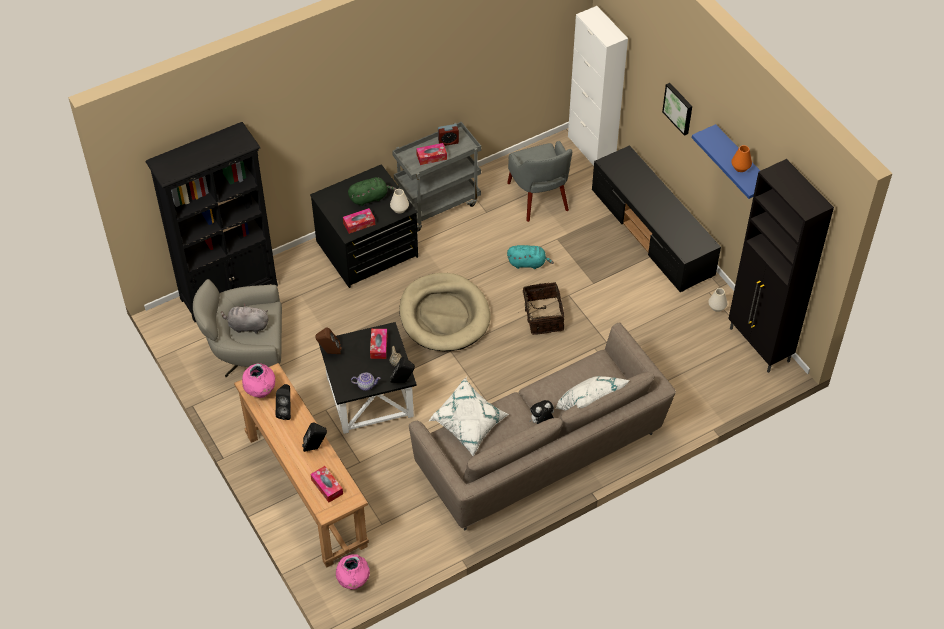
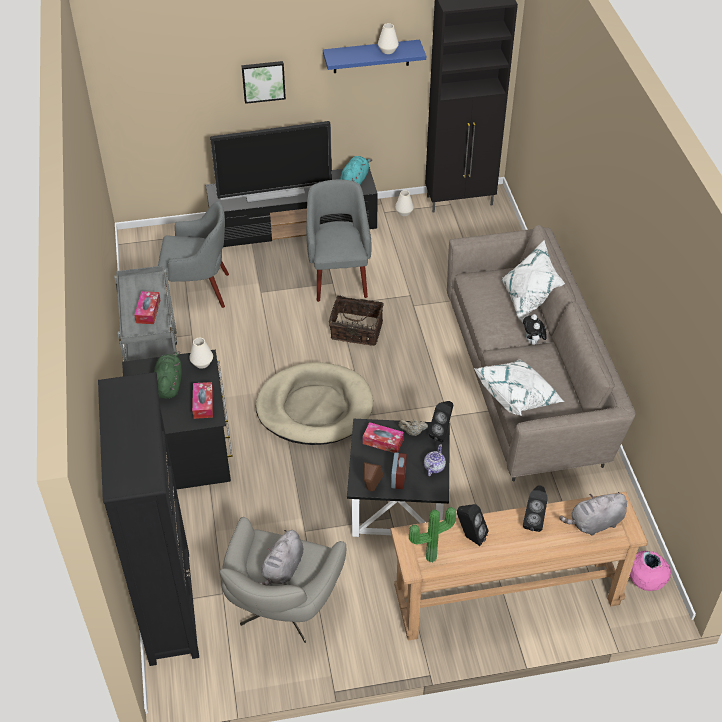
camera: 70 degrees left, 5 degrees down
pink vase [242,363,275,398] -> potted plant [409,507,456,562]
tissue box [310,466,343,503] -> grey plush toy [559,492,627,536]
alarm clock [438,124,459,146] -> alarm clock moved to [391,453,407,489]
turquoise plush toy [507,245,554,269] -> turquoise plush toy moved to [340,156,372,185]
white cabinet [568,6,628,166] -> none
orange vase [731,145,752,172] -> white vase [378,23,399,54]
none -> television [210,121,332,203]
none -> grey armchair [306,180,372,302]

